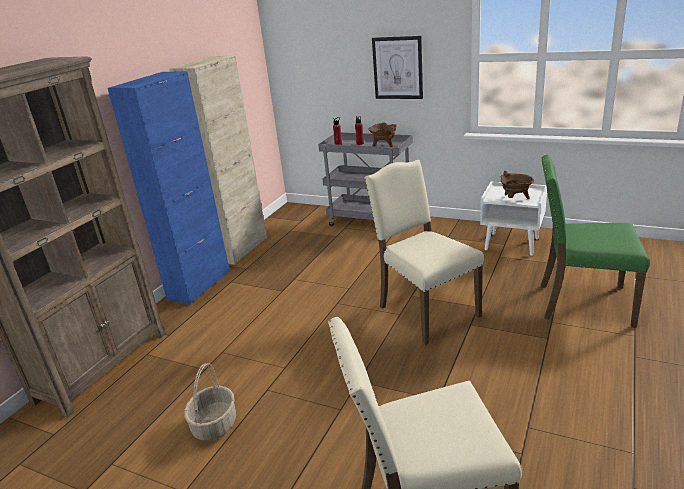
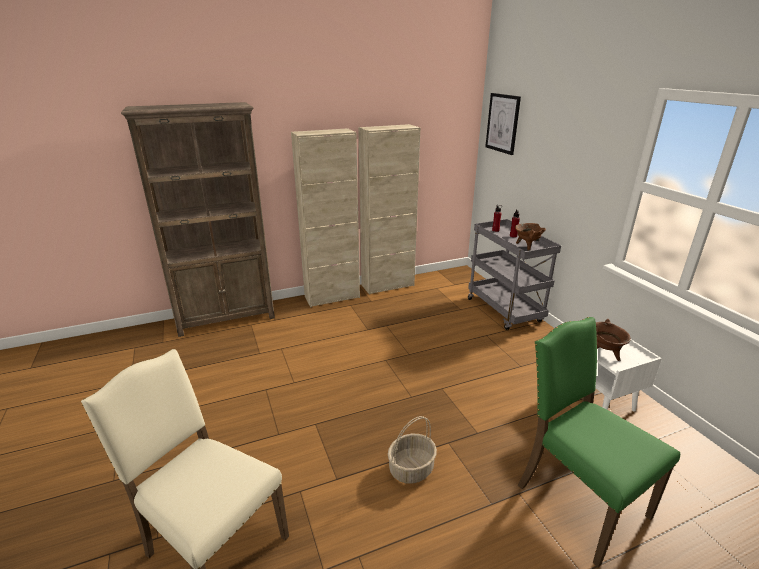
camera: 40 degrees right, 0 degrees up
blue cabinet [108,71,230,305] -> beige cabinet [291,128,360,307]
basket [184,363,236,441] -> basket moved to [388,416,437,484]
beige chair [364,160,484,345] -> none
picture [372,36,423,99] -> picture moved to [485,93,521,155]

